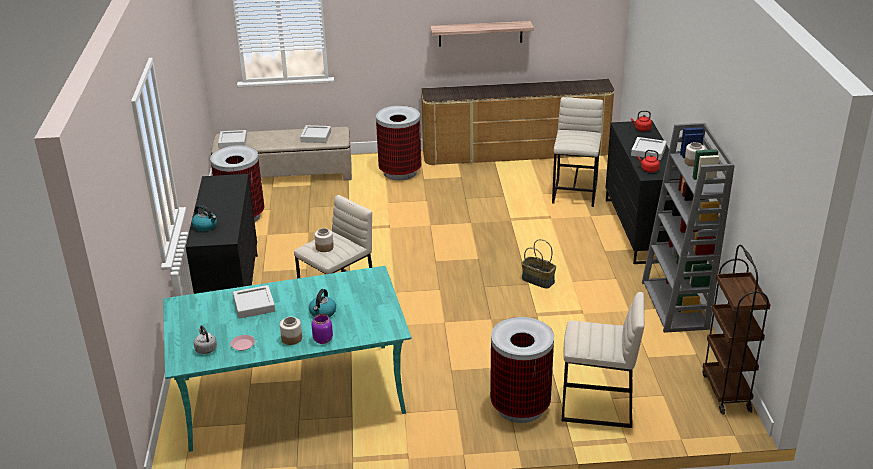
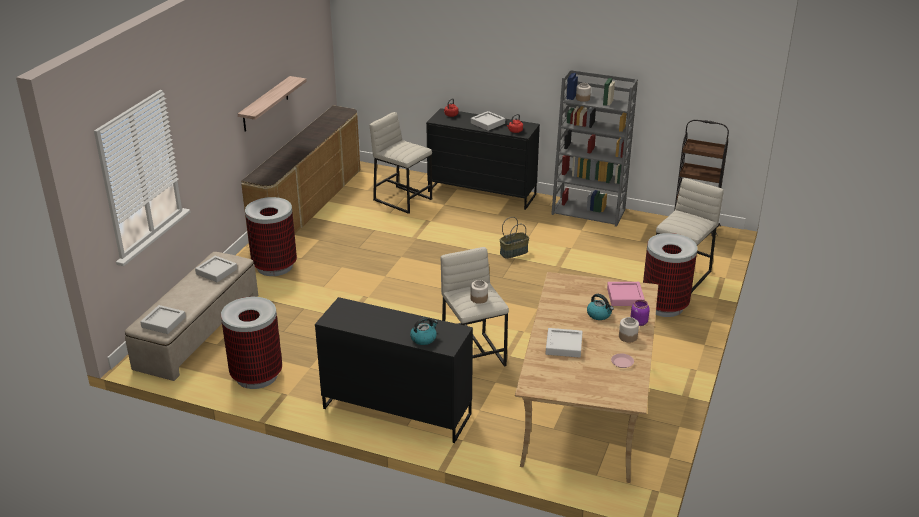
camera: 65 degrees left, 0 degrees up
turquoise dining table [163,266,411,452] -> beige dining table [515,272,658,483]
grey kettle [194,325,217,354] -> none
none -> pink tray [607,282,645,306]

